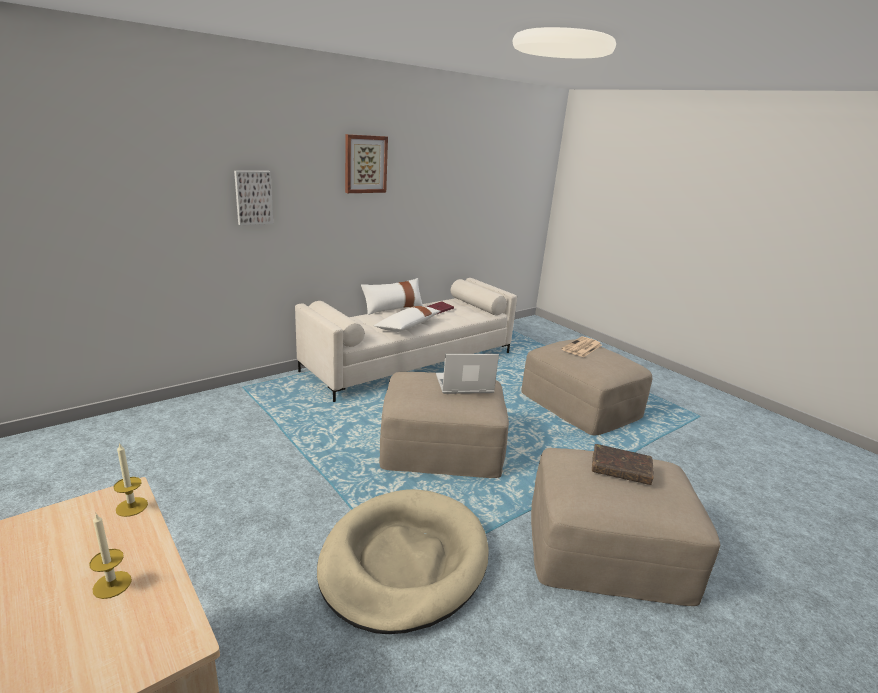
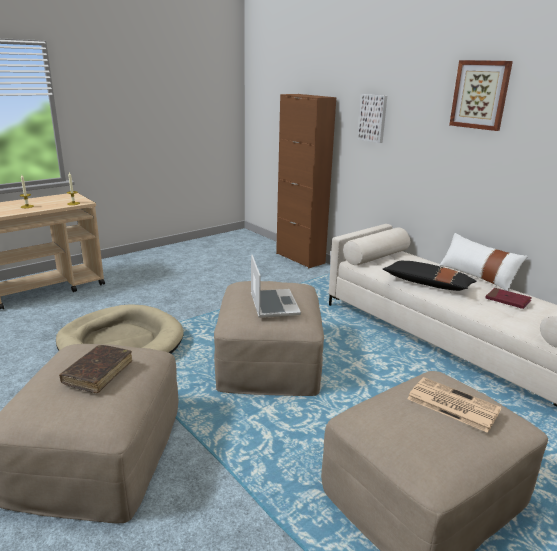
camera: 90 degrees right, 0 degrees up
white pillow [373,306,441,332] -> black pillow [383,261,476,291]
none -> brown cabinet [276,94,336,268]

